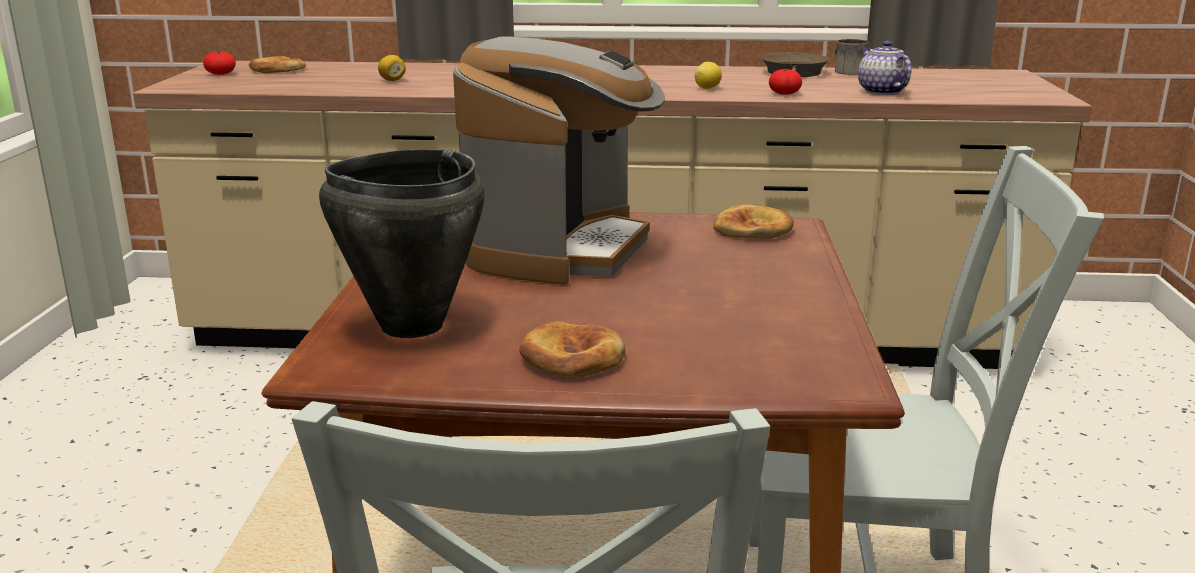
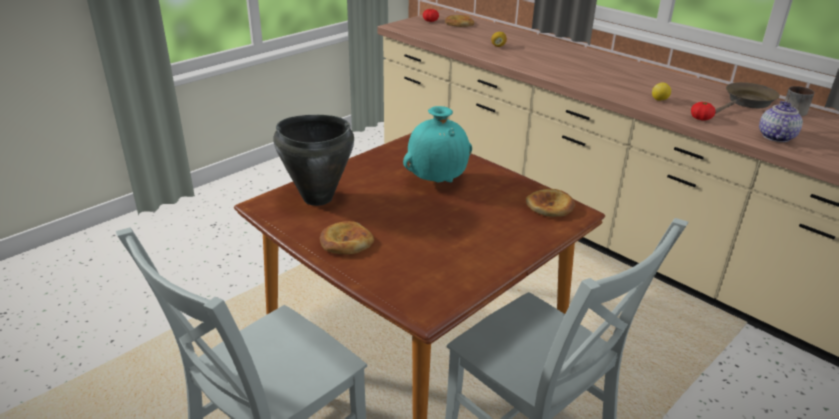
camera: 40 degrees right, 10 degrees up
coffee machine [453,36,665,285] -> turquoise vase [403,106,472,183]

